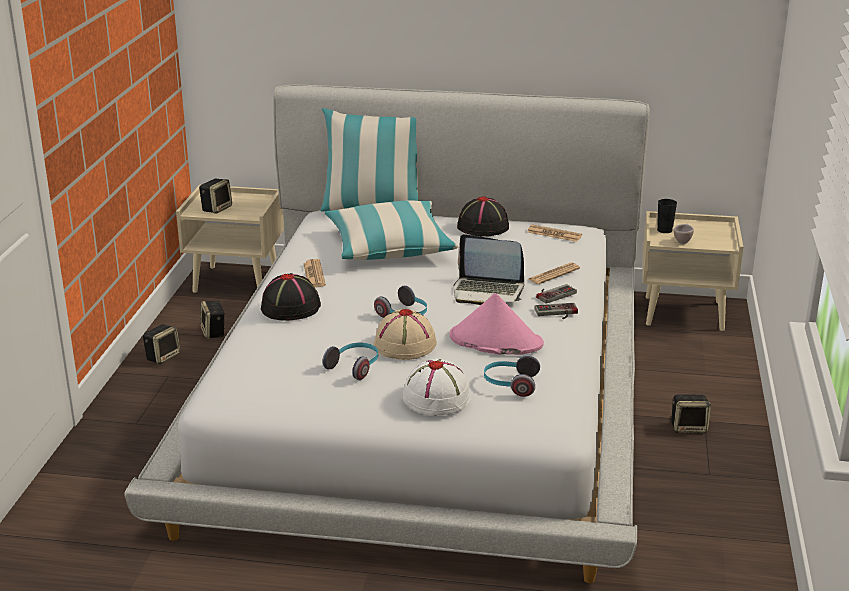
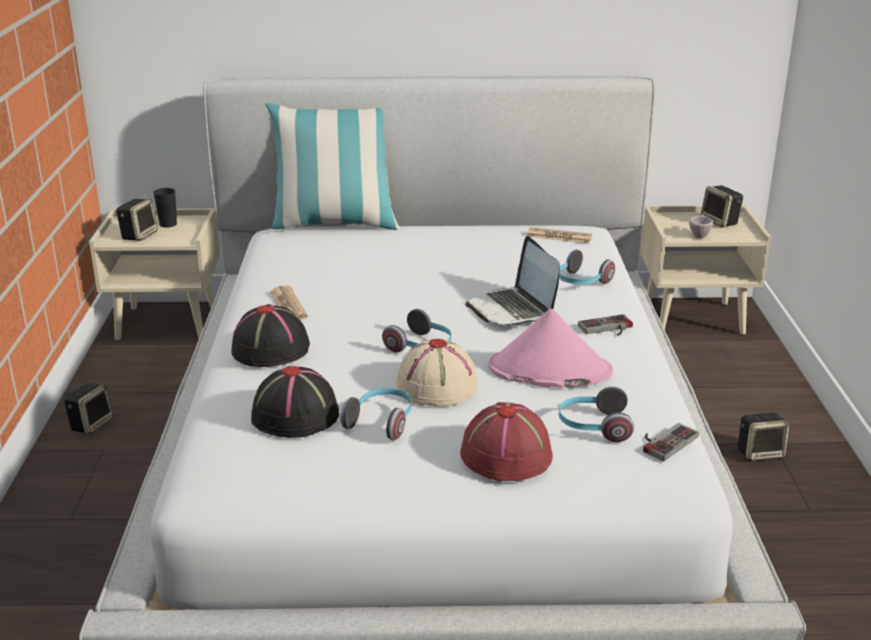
camera: 10 degrees left, 0 degrees up
speaker [200,301,225,339] -> speaker moved to [701,186,743,227]
pillow [325,200,458,260] -> none
white hat [403,358,471,416] -> red hat [460,402,553,481]
laptop [453,234,524,305] -> laptop turned 60 degrees clockwise [466,236,560,327]
black hat [457,197,509,237] -> black hat moved to [251,366,339,438]
newspaper [528,263,580,284] -> headphones [559,250,615,284]
game controller [536,284,577,304] -> game controller moved to [643,423,699,461]
black cup [657,199,677,233] -> black cup moved to [153,188,177,228]

